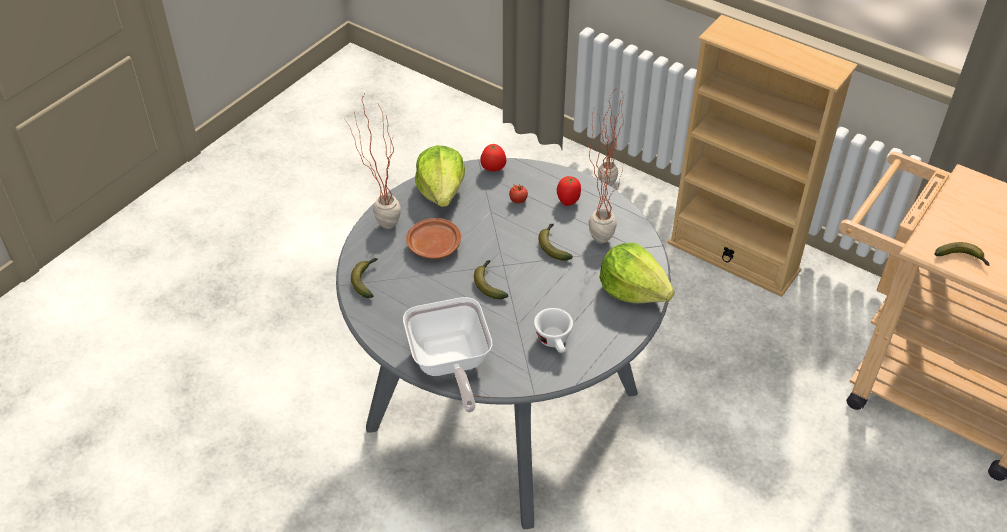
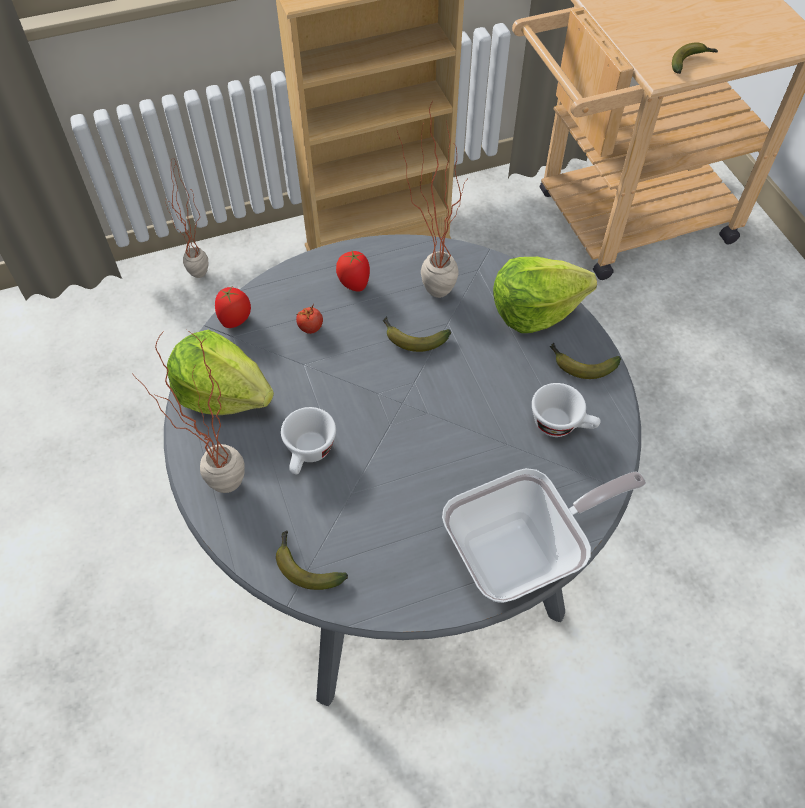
camera: 55 degrees left, 10 degrees up
frying pan [403,297,492,412] -> frying pan turned 45 degrees counterclockwise [442,468,646,603]
brown plate [406,218,461,259] -> white cup [281,407,336,475]
banana [474,260,508,299] -> banana moved to [549,343,621,379]

